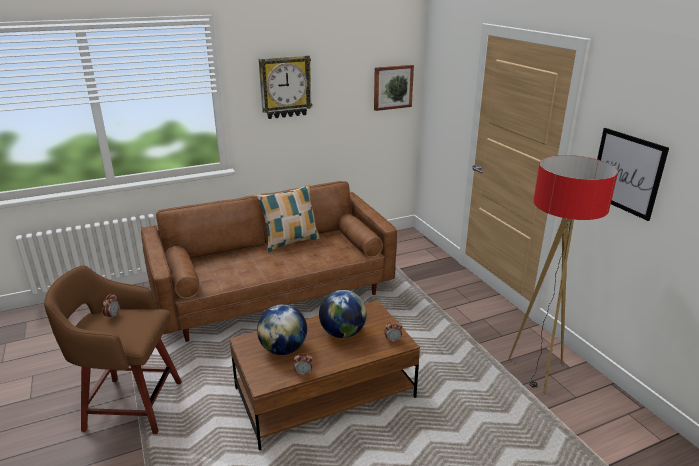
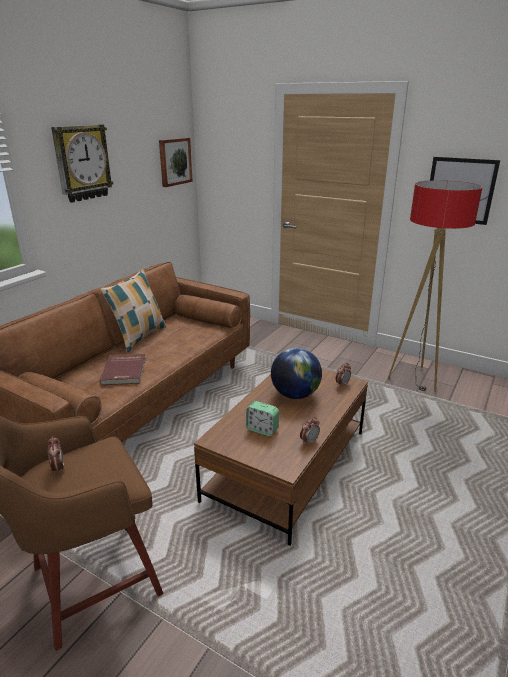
camera: 35 degrees left, 0 degrees up
globe [257,304,307,355] -> alarm clock [246,401,279,436]
none -> red book [100,354,146,385]

